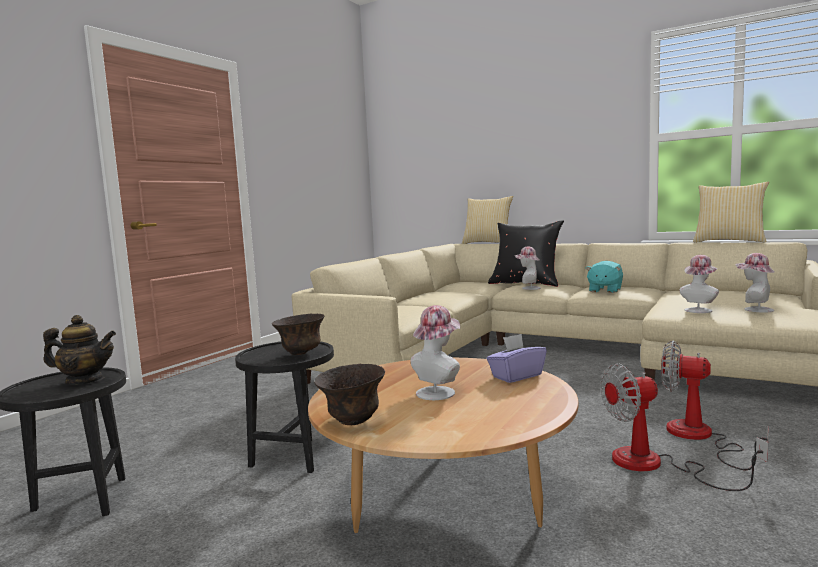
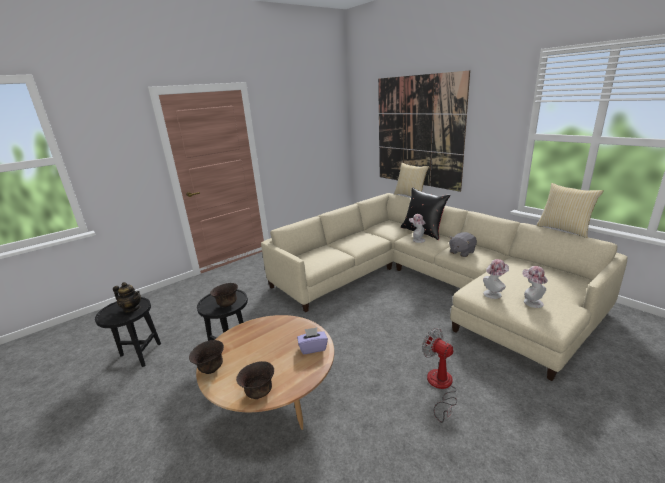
camera: 20 degrees right, 15 degrees up
hat [410,305,460,400] -> none
turquoise plush toy [586,261,623,293] -> grey plush toy [449,232,477,257]
fan [600,364,768,491] -> none
none -> brown bowl [236,361,274,399]
none -> picture [378,70,470,192]

